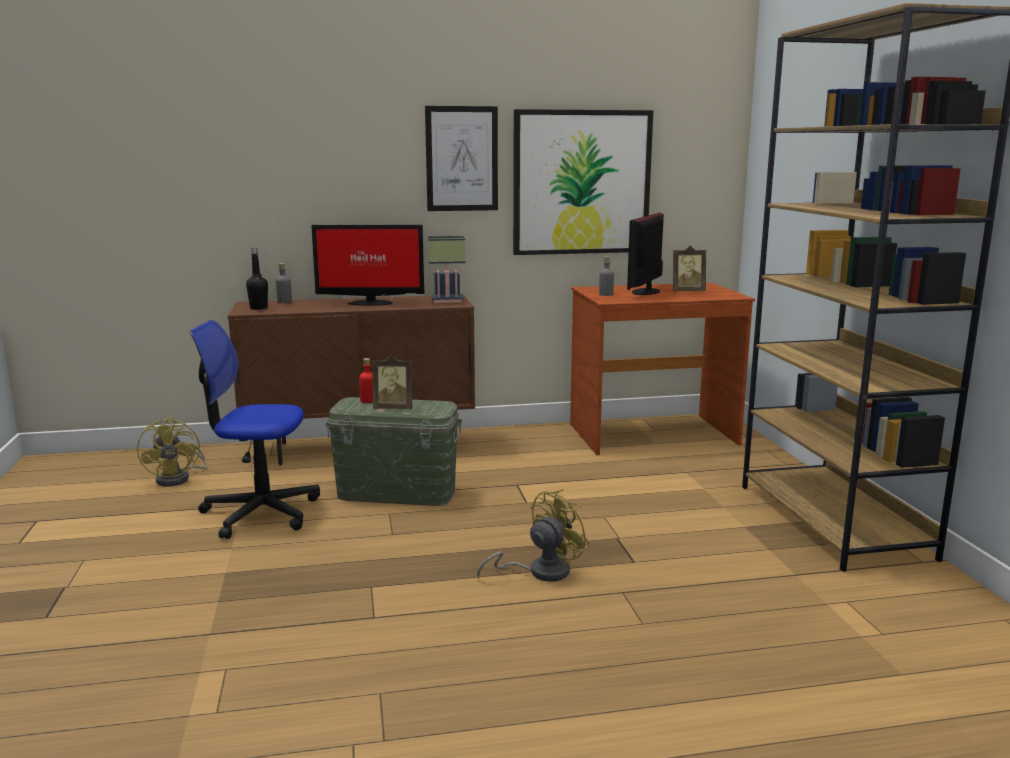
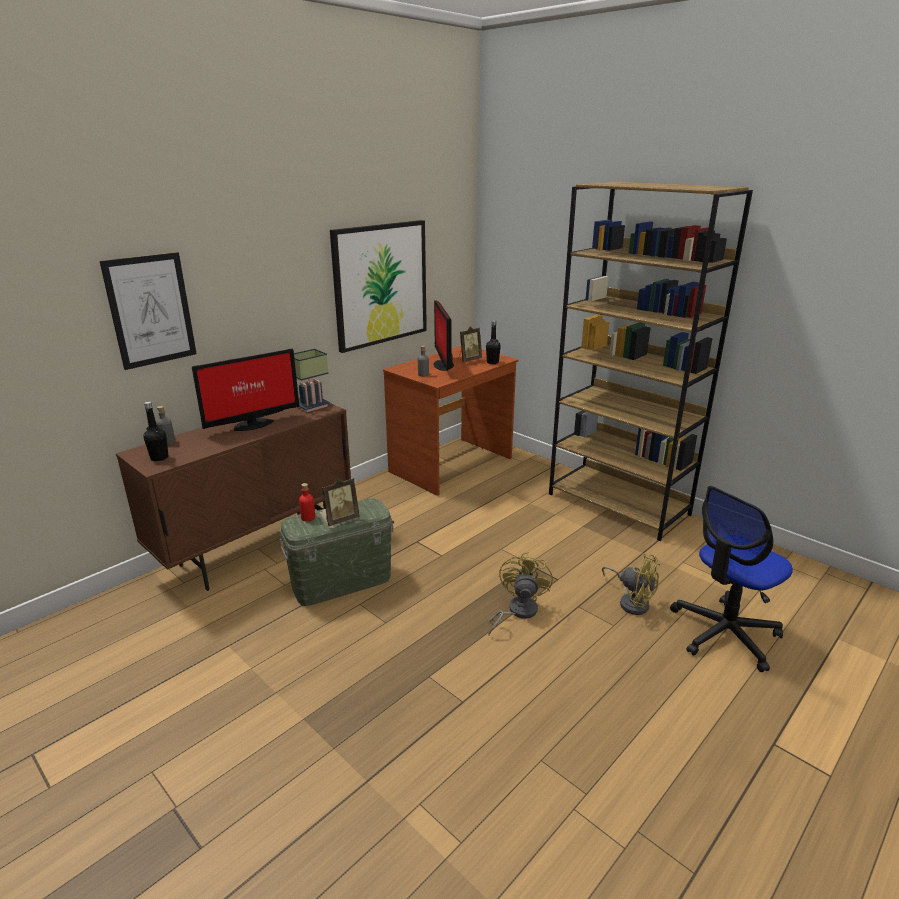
camera: 35 degrees left, 10 degrees up
yellow fan [137,417,208,487] -> yellow fan moved to [602,554,660,615]
office chair [190,320,320,539] -> office chair moved to [670,486,793,672]
picture [425,106,498,211] -> picture moved to [100,252,197,370]
none -> black bottle [486,321,501,364]

